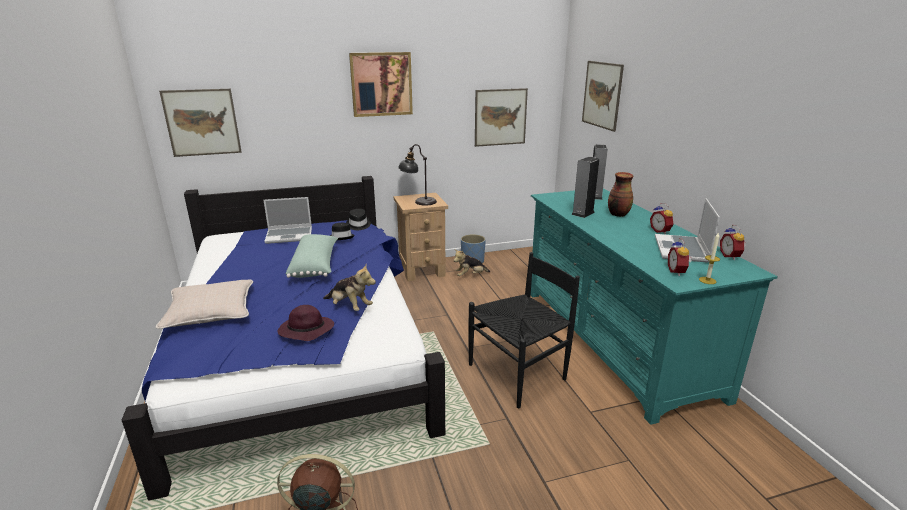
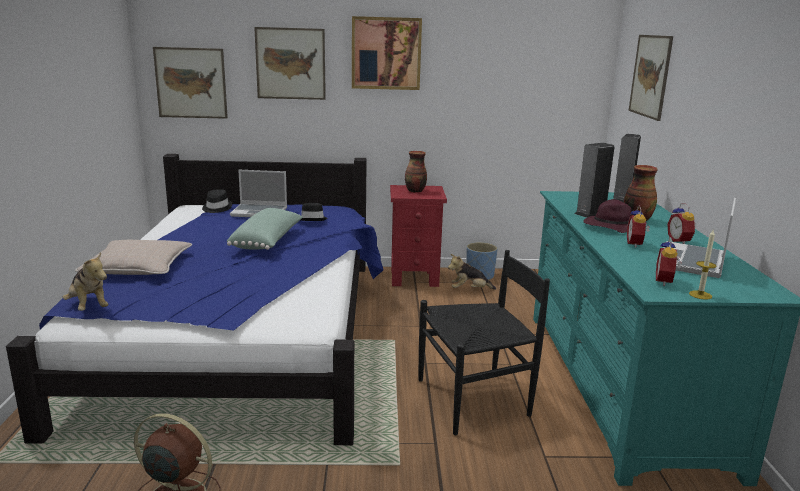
camera: 15 degrees right, 5 degrees down
purple hat [278,305,334,341] -> purple hat moved to [583,199,632,233]
plush toy [323,265,376,311] -> plush toy moved to [63,252,108,311]
black hat [346,209,371,230] -> black hat moved to [202,189,232,213]
beige nightstand [394,193,448,281] -> red nightstand [390,185,447,287]
grey table lamp [398,144,437,206] -> vase [405,151,427,193]
picture [475,88,528,147] -> picture moved to [254,27,326,100]
alarm clock [720,225,746,260] -> alarm clock moved to [627,205,650,248]

